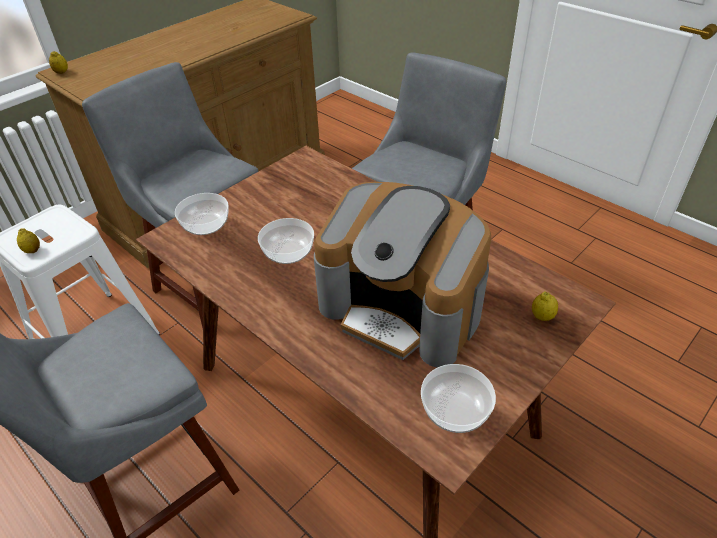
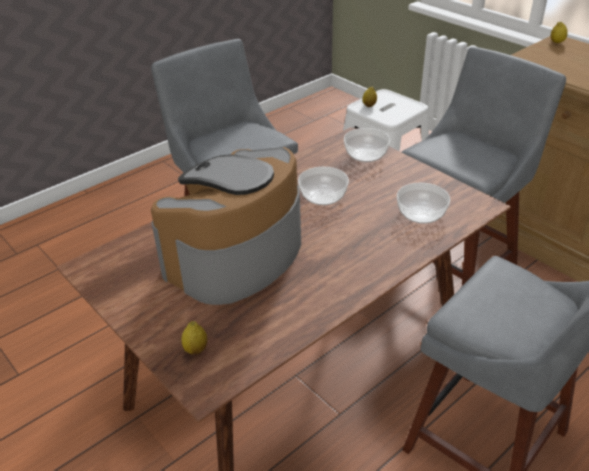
camera: 95 degrees right, 5 degrees down
bowl [421,364,496,433] -> bowl moved to [397,183,450,224]

